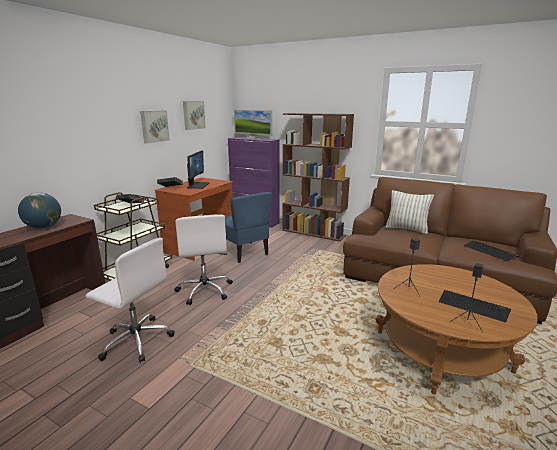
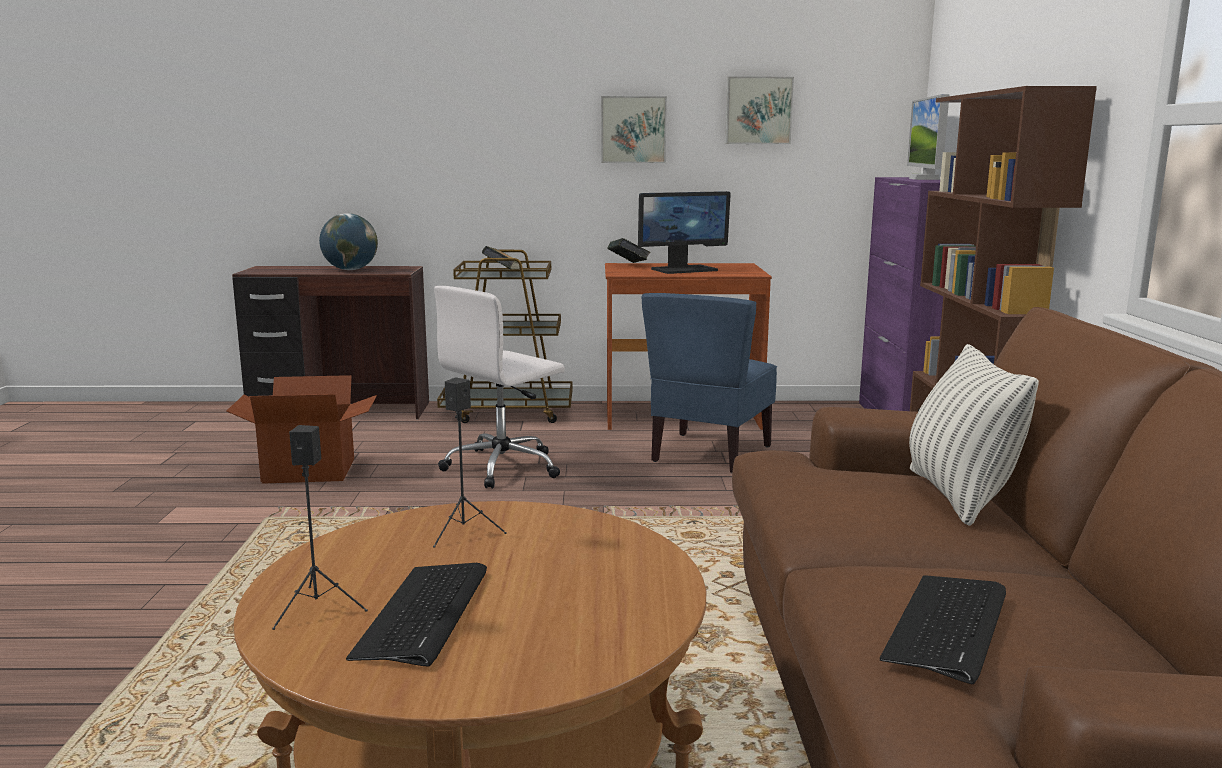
camera: 60 degrees right, 5 degrees down
white office chair [86,238,175,363] -> cardboard box [226,375,377,484]

